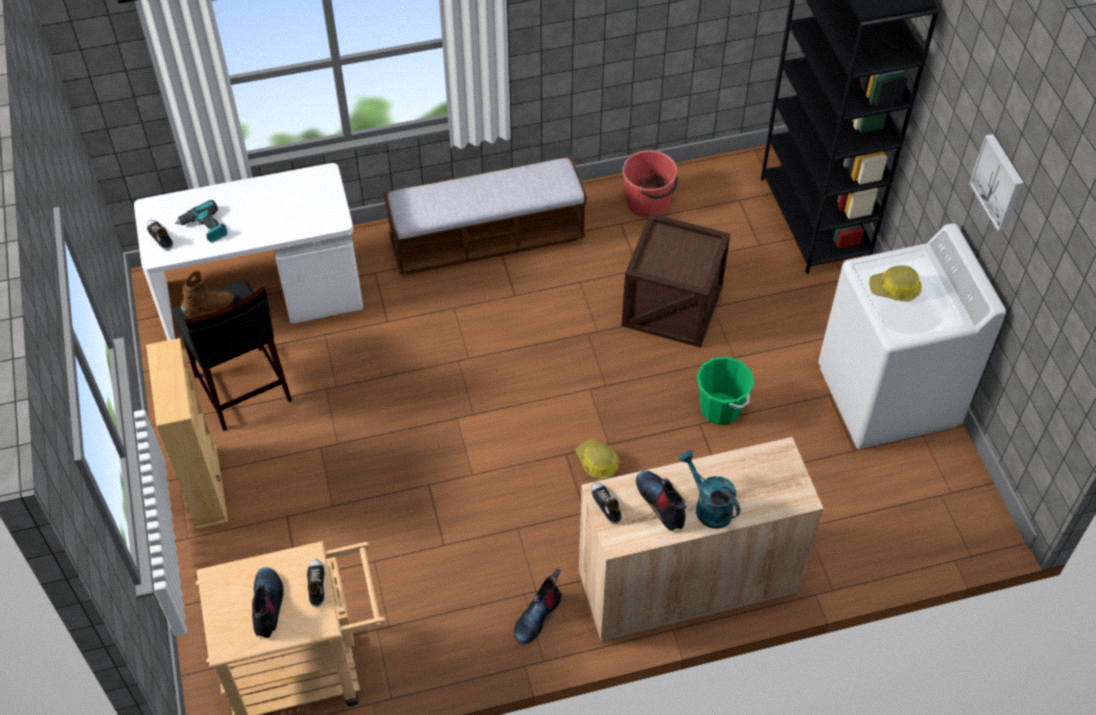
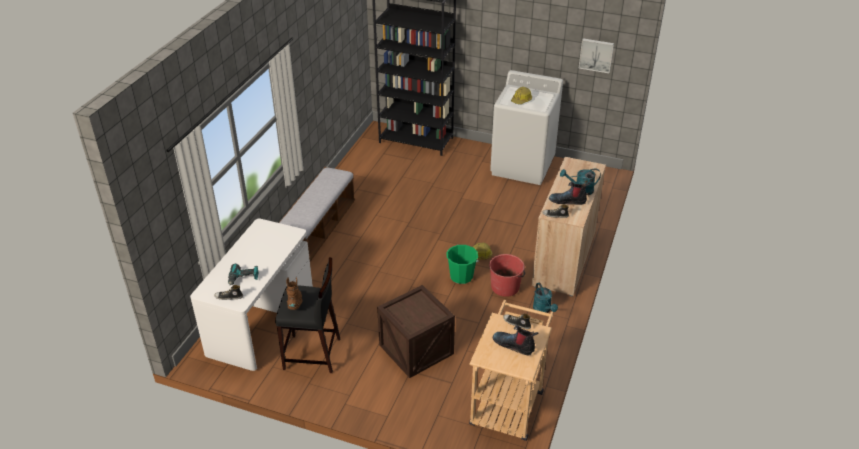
camera: 55 degrees left, 15 degrees down
beige bookcase [146,338,228,529] -> none
boot [514,568,562,644] -> turquoise watering can [533,283,558,313]
red bucket [622,150,678,217] -> red bucket moved to [489,254,525,297]
crate [622,213,730,348] -> crate moved to [377,285,455,378]
green bucket [697,357,754,425] -> green bucket moved to [446,245,479,284]
picture [969,134,1024,232] -> picture moved to [579,39,614,73]

